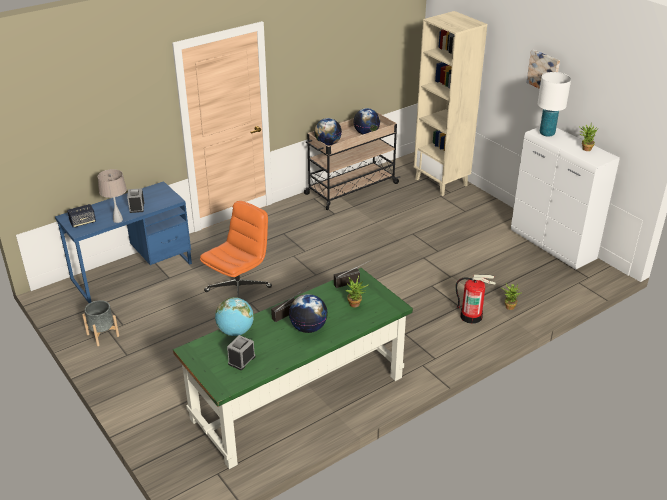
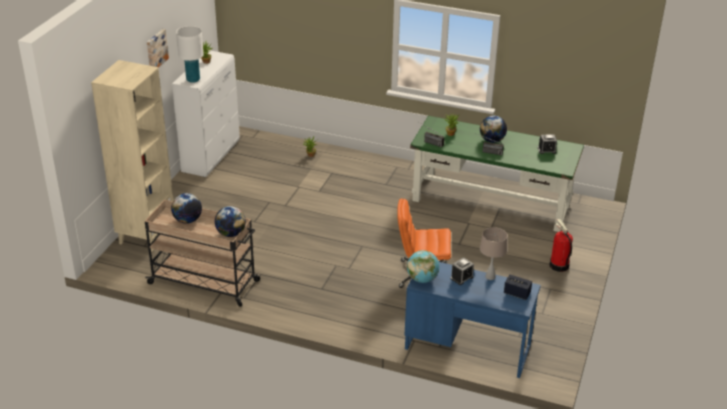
camera: 125 degrees left, 0 degrees up
grey planter [82,300,119,346] -> none
globe [215,297,254,336] -> globe moved to [407,250,439,283]
fire extinguisher [455,275,496,324] -> fire extinguisher moved to [549,219,573,272]

